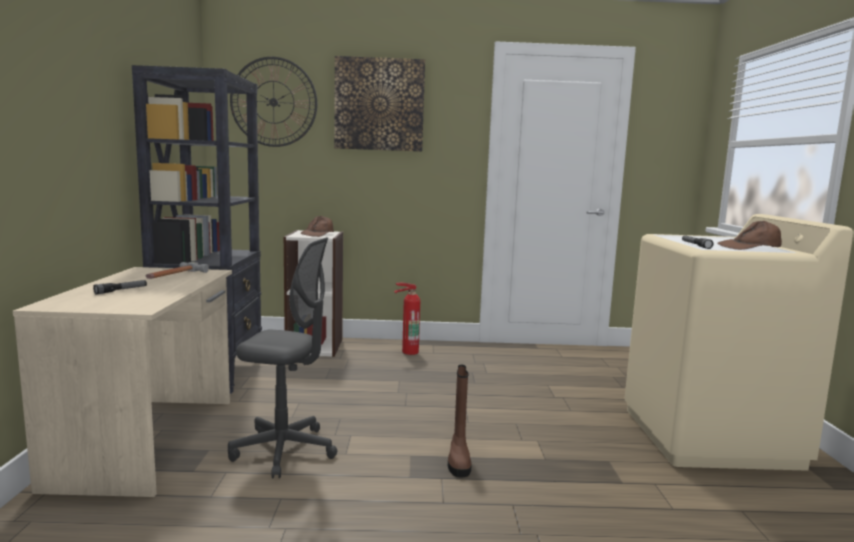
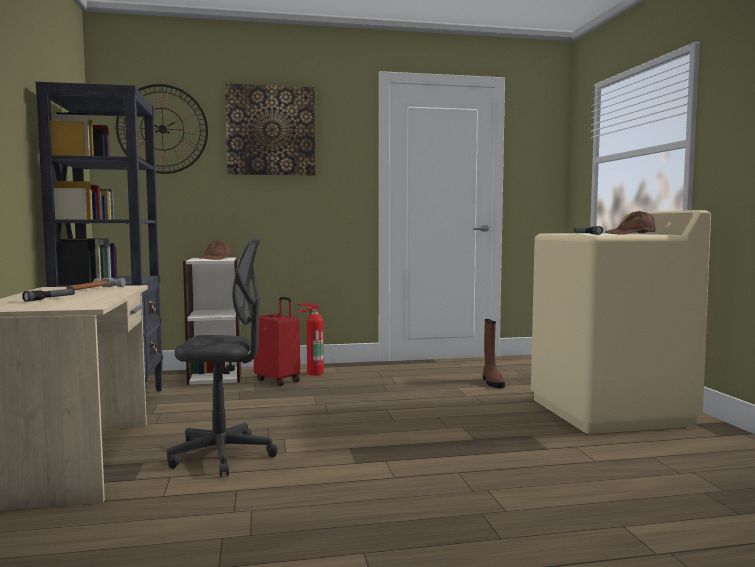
camera: 10 degrees left, 5 degrees down
brown boot [448,365,472,477] -> brown boot moved to [483,319,505,388]
none -> red suitcase [254,297,300,386]

